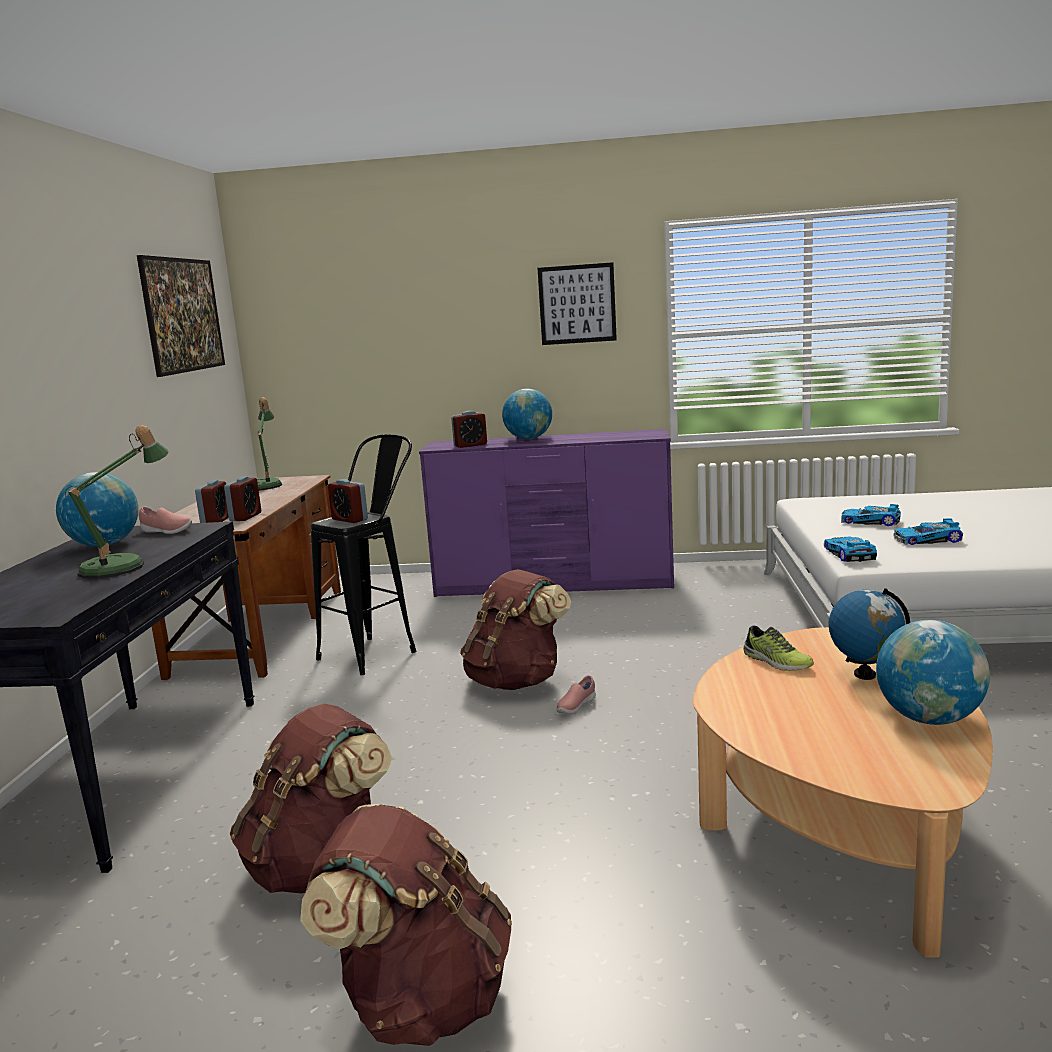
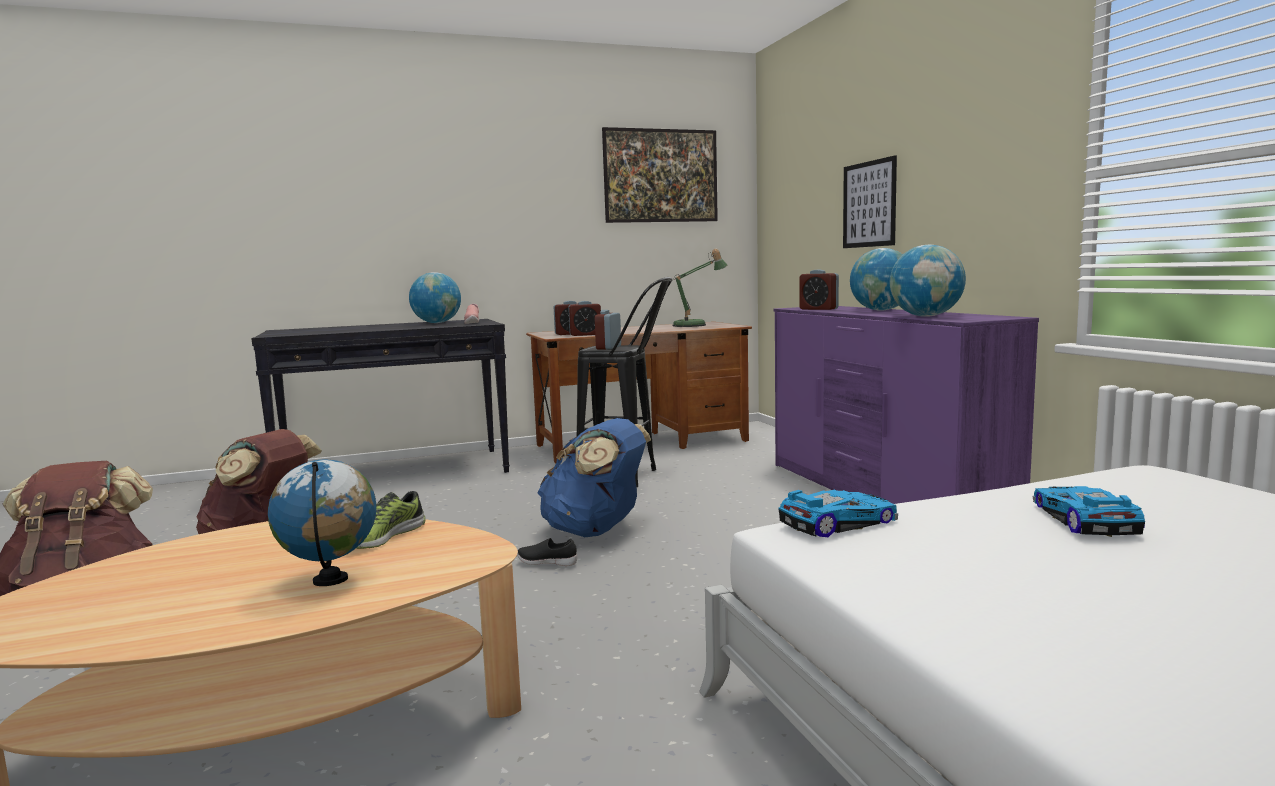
camera: 65 degrees right, 5 degrees down
table lamp [65,425,169,579] -> none
brown backpack [460,569,571,690] -> blue backpack [537,418,651,537]
picture [538,262,617,345] -> picture moved to [843,155,897,248]
pink shoe [556,675,596,714] -> black shoe [517,538,577,566]
globe [876,620,990,725] -> globe moved to [890,245,966,317]
toy car [894,518,963,545] -> none

